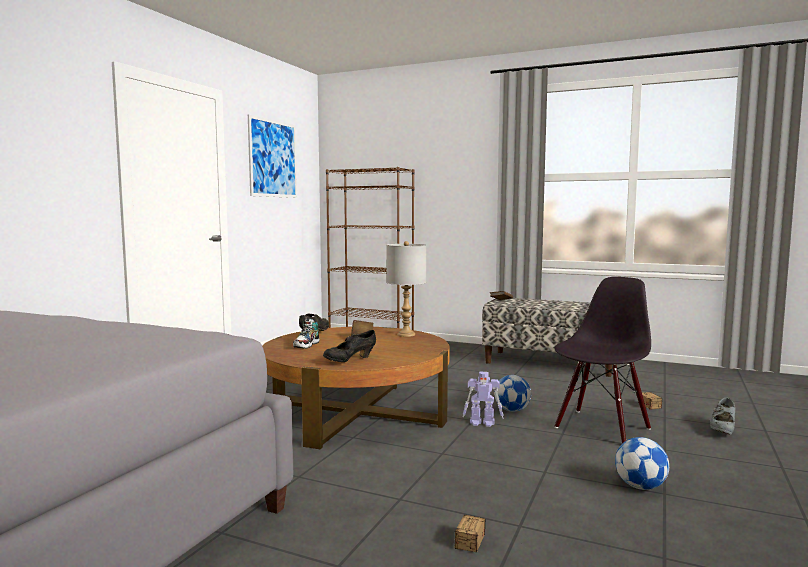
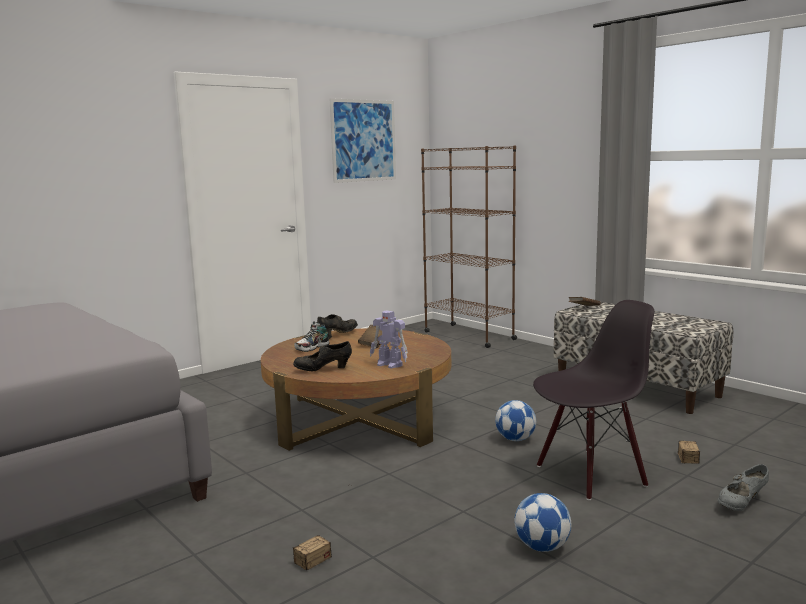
camera: 25 degrees right, 5 degrees up
grey table lamp [386,241,426,337] -> none
toy robot [463,372,504,427] -> toy robot moved to [370,310,408,369]

